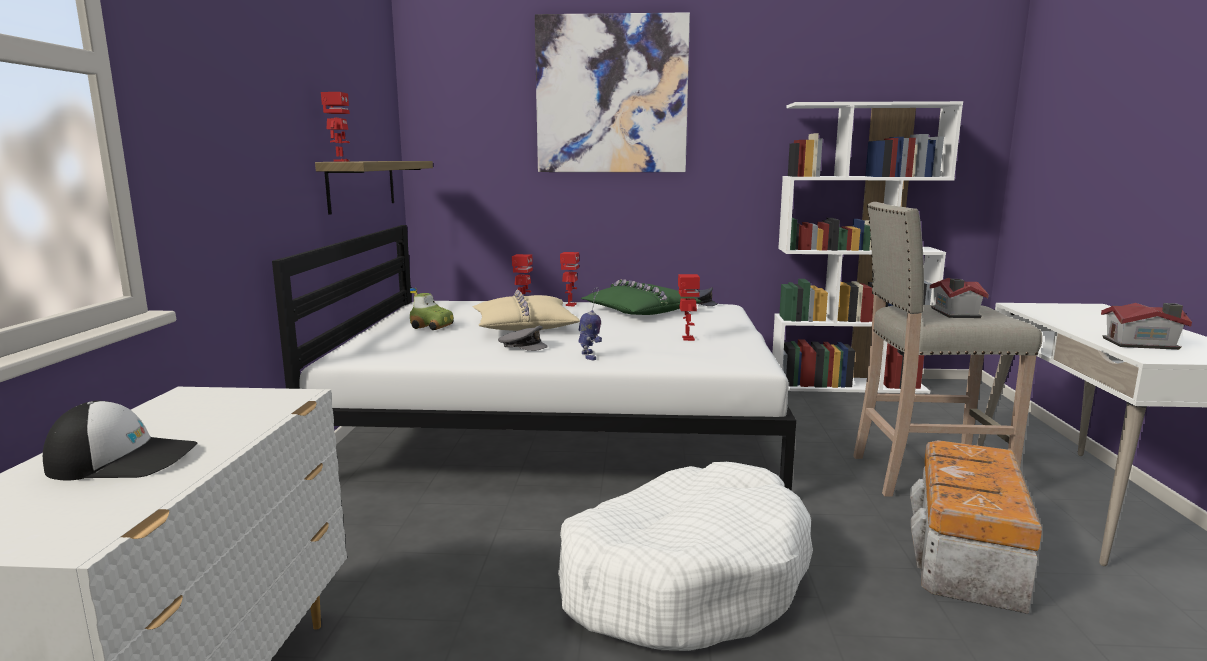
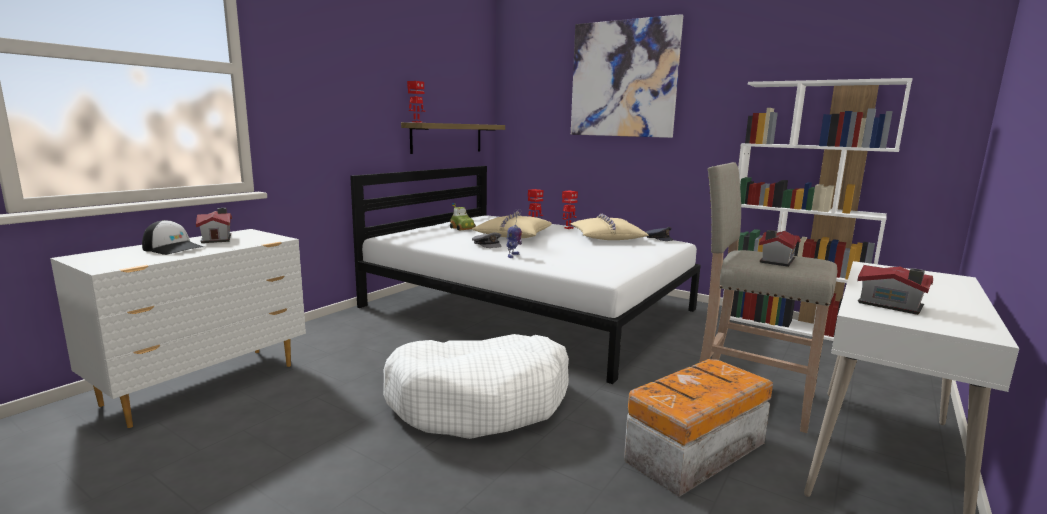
camera: 30 degrees right, 0 degrees up
green pillow [581,279,702,315] -> beige pillow [570,213,649,240]
toy robot [678,274,700,341] -> none
none -> toy house [196,208,232,243]

